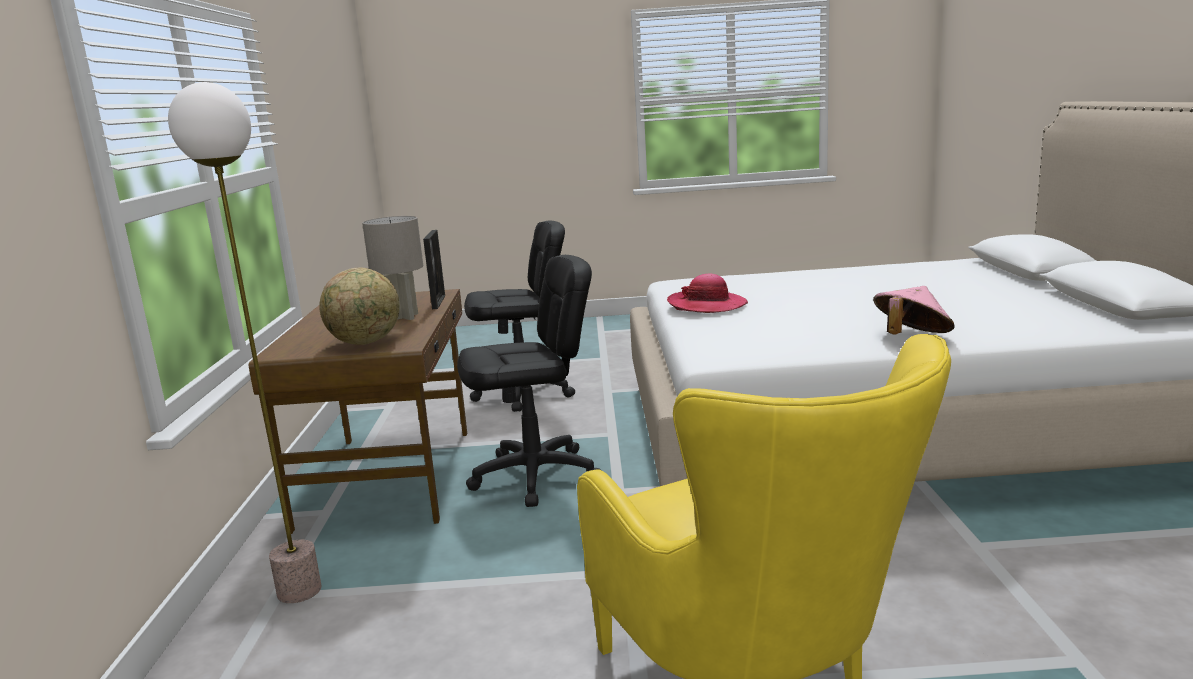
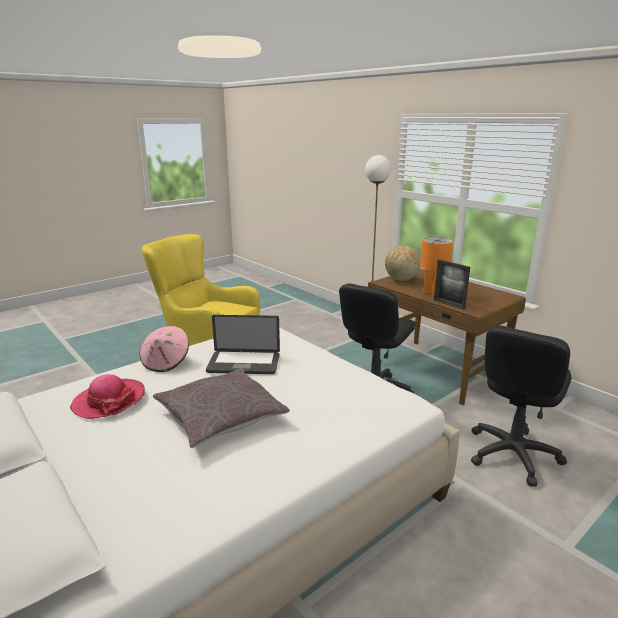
camera: 140 degrees right, 5 degrees up
grey table lamp [362,216,423,320] -> orange table lamp [420,237,453,296]
hat [667,273,748,313] -> hat moved to [70,374,145,419]
none -> grey pillow [153,368,290,448]
none -> laptop [206,315,280,374]

